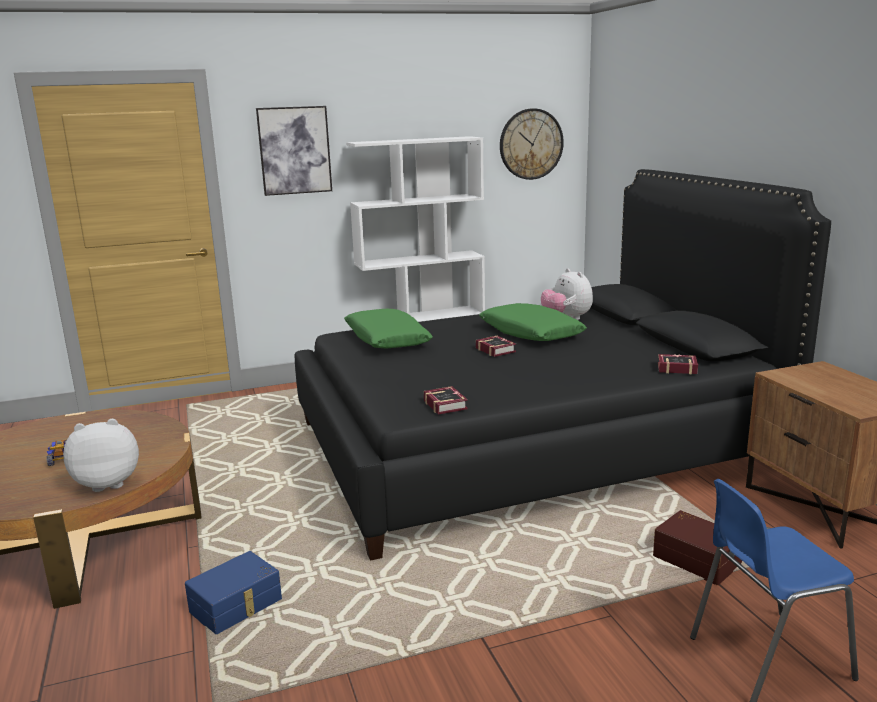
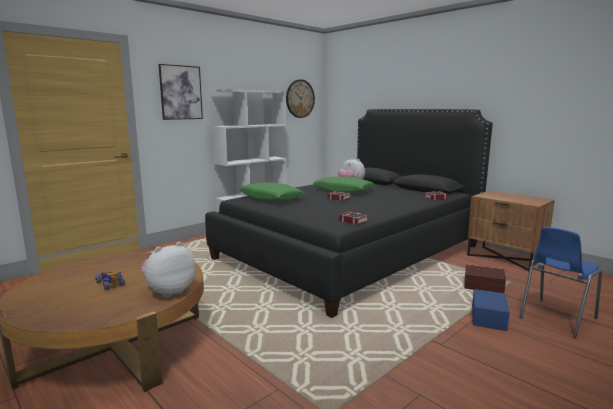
camera: 25 degrees left, 5 degrees down
blue storage box [185,551,282,634] -> blue storage box moved to [472,289,510,331]

